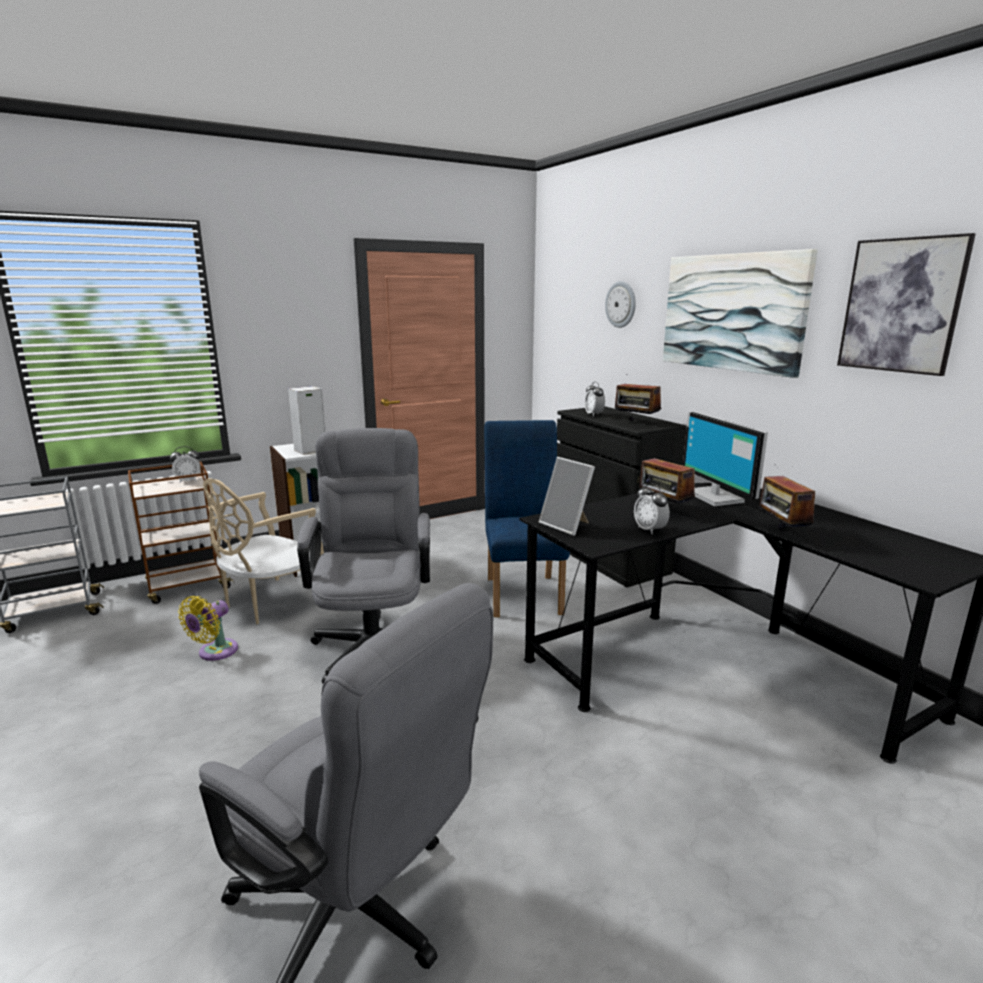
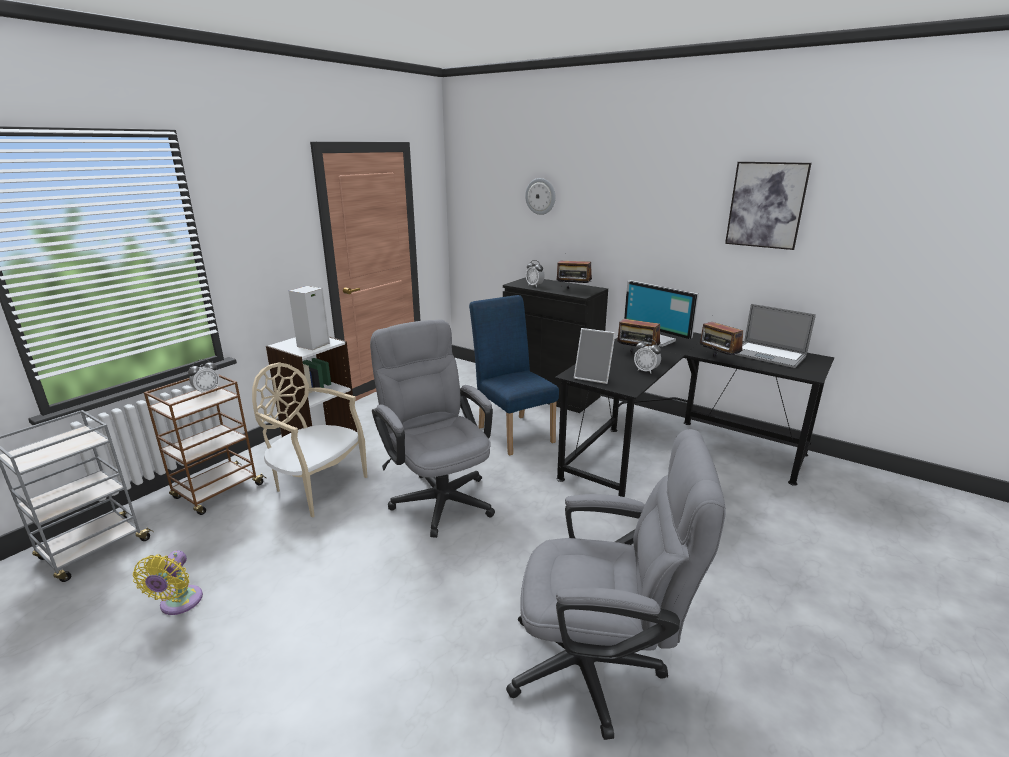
camera: 25 degrees left, 5 degrees up
yellow fan [178,596,238,661] -> yellow fan moved to [133,550,203,615]
beige chair [203,478,324,624] -> beige chair turned 105 degrees clockwise [252,363,367,517]
picture [663,249,818,378] -> none
none -> laptop [735,304,816,368]

